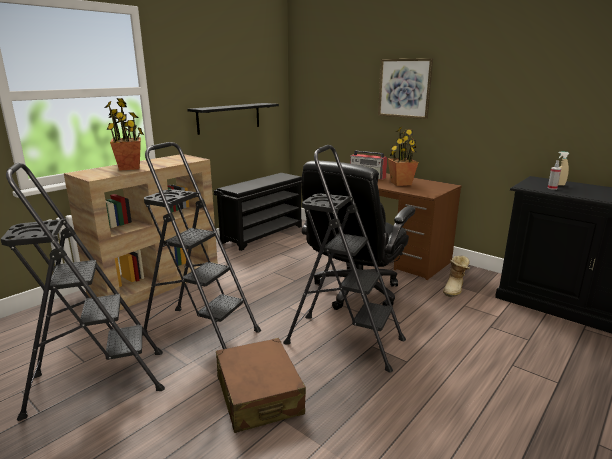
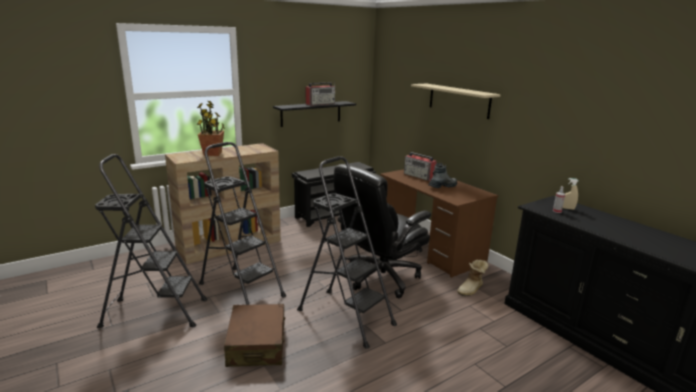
camera: 15 degrees right, 0 degrees up
picture [378,58,433,119] -> beige shelf [411,84,501,119]
potted plant [388,127,418,186] -> boot [429,163,457,188]
none -> radio [306,82,335,105]

